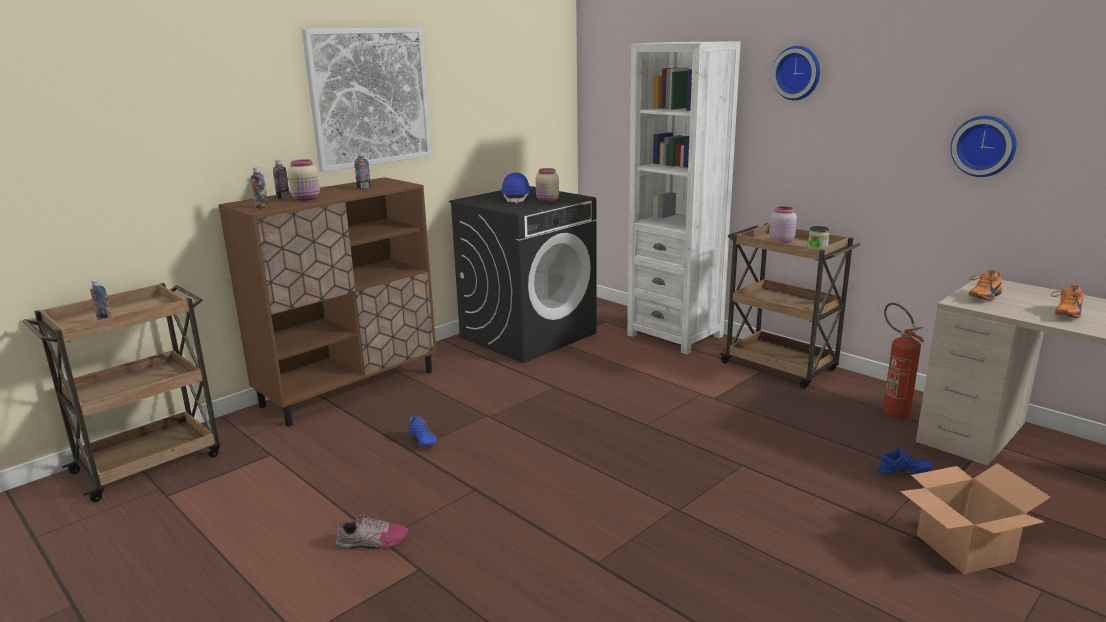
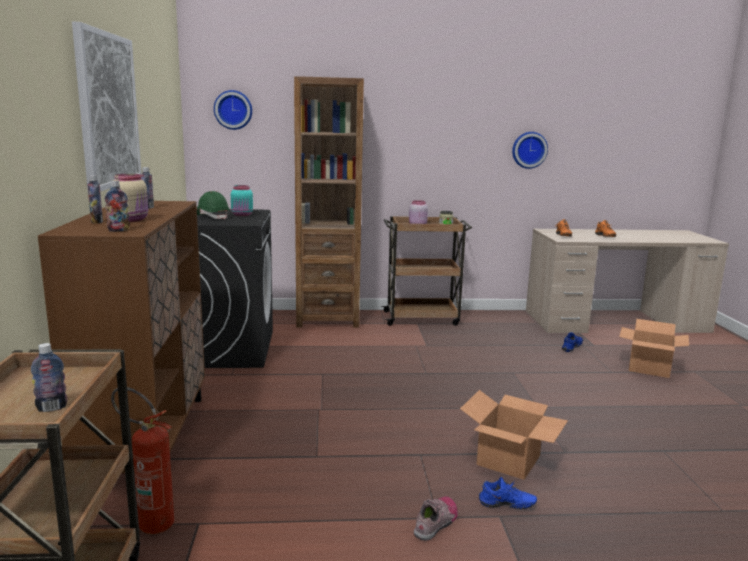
camera: 50 degrees left, 5 degrees down
blue shoe [408,416,437,448] -> blue shoe moved to [479,477,537,509]
blue hard hat [501,173,531,204] -> green hard hat [197,191,230,220]
beige jar [536,168,559,202] -> turquoise jar [231,185,253,216]
white bookcase [627,41,741,354] -> brown bookcase [294,76,364,328]
wall clock [772,46,820,100] -> wall clock moved to [214,90,252,130]
fire extinguisher [883,303,924,418] -> fire extinguisher moved to [111,387,174,534]
none -> cardboard box [460,390,568,480]

